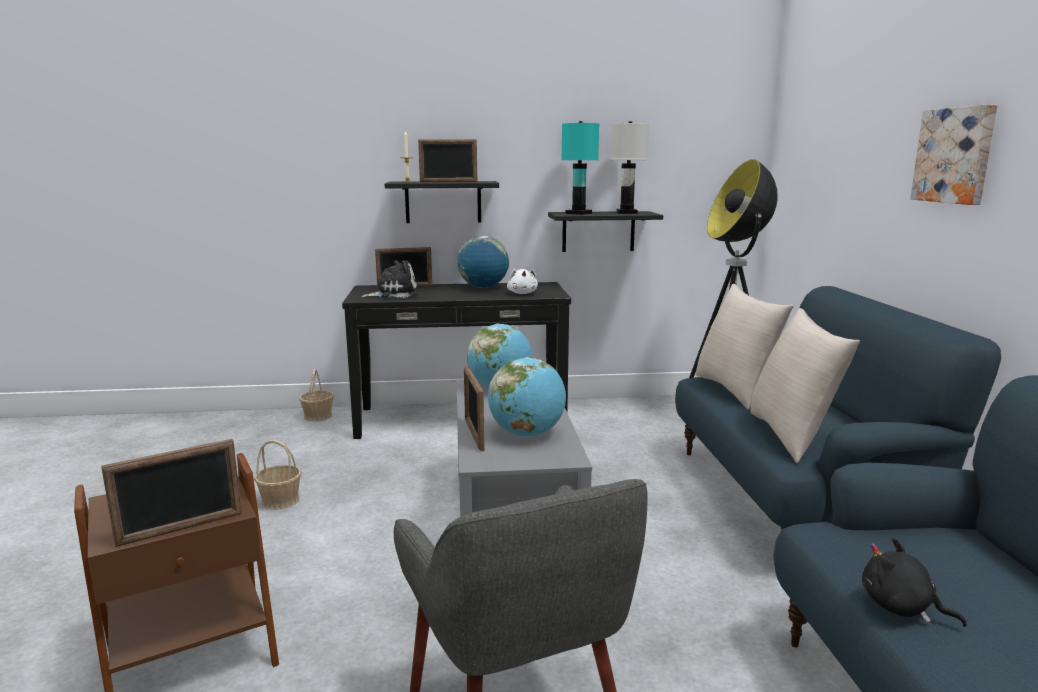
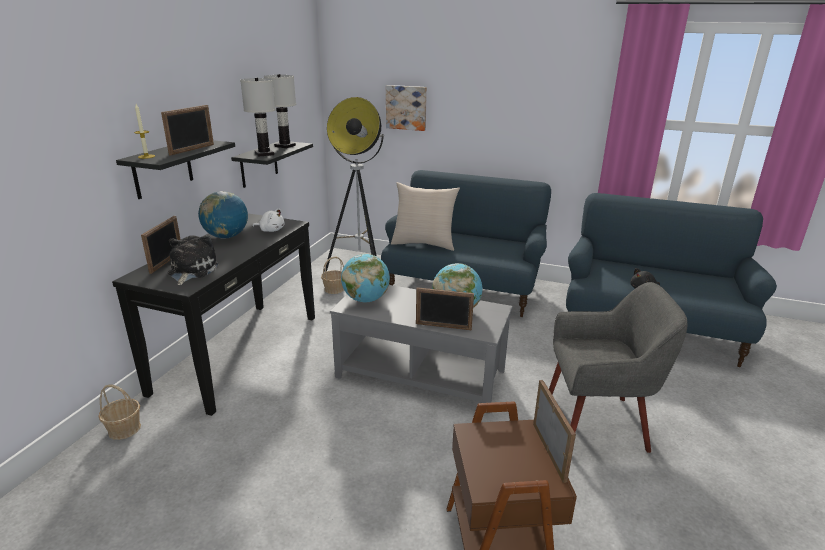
camera: 65 degrees left, 10 degrees up
basket [254,440,302,510] -> basket moved to [321,256,344,294]
turquoise table lamp [561,121,599,215] -> white table lamp [240,78,276,157]
beige pillow [750,308,860,463] -> none
picture [910,104,997,205] -> picture moved to [386,85,427,131]

